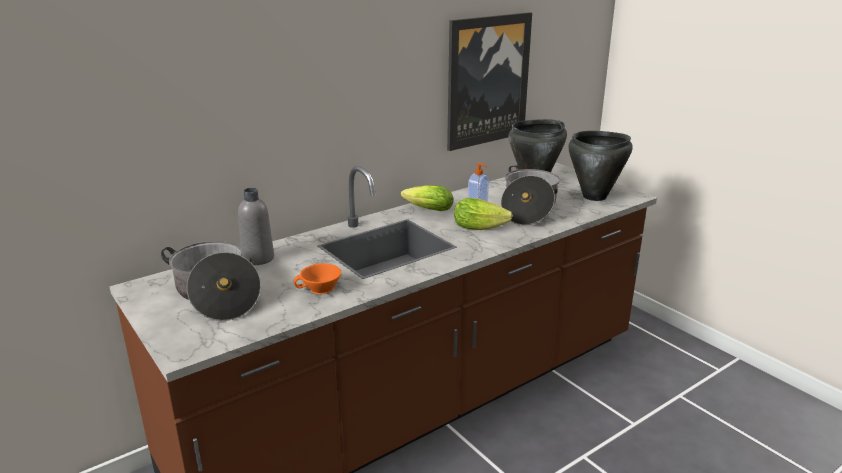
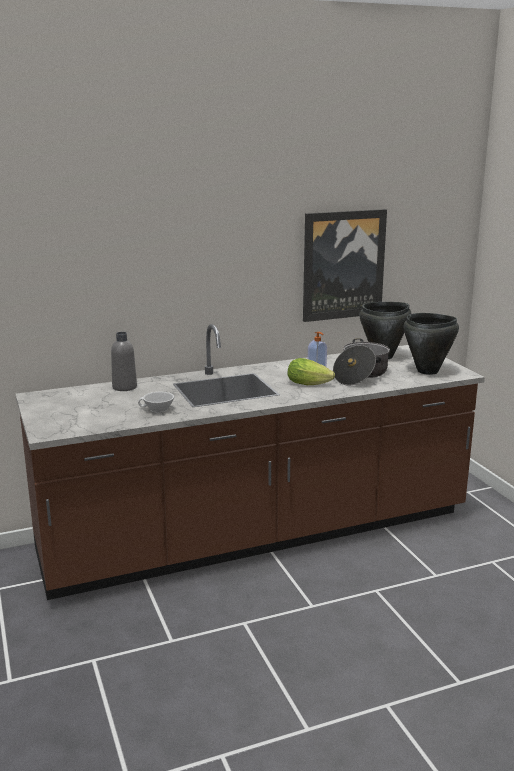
camera: 15 degrees right, 5 degrees down
cooking pot [161,241,261,321] -> none
orange cup [293,263,341,294] -> white cup [138,391,174,413]
lettuce [401,185,453,211] -> none

